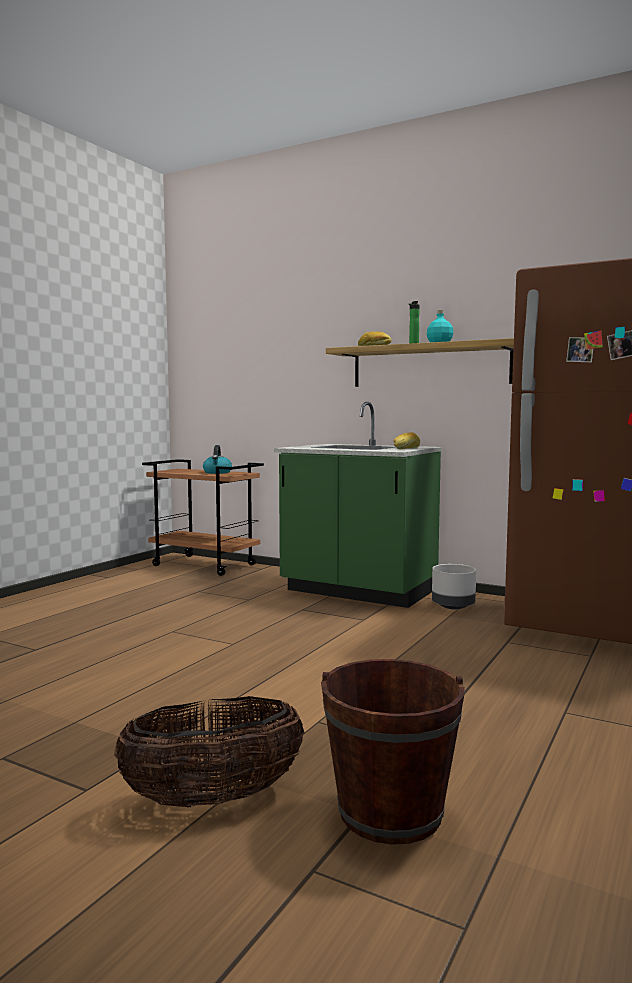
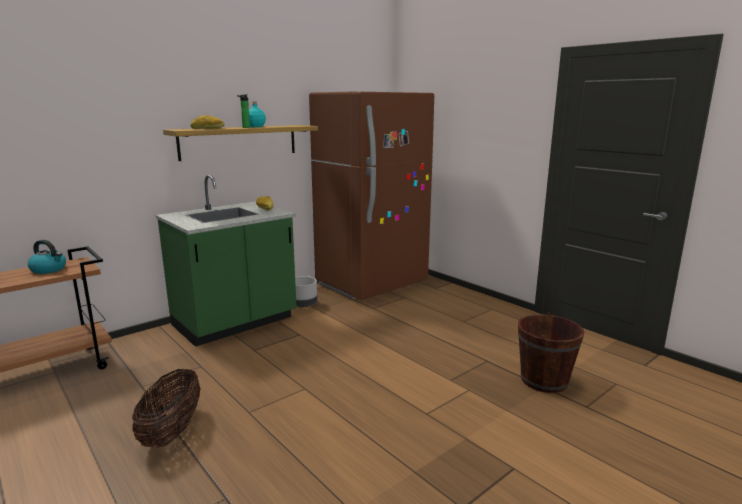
camera: 70 degrees left, 10 degrees up
basket [114,696,305,808] -> basket moved to [132,369,201,448]

